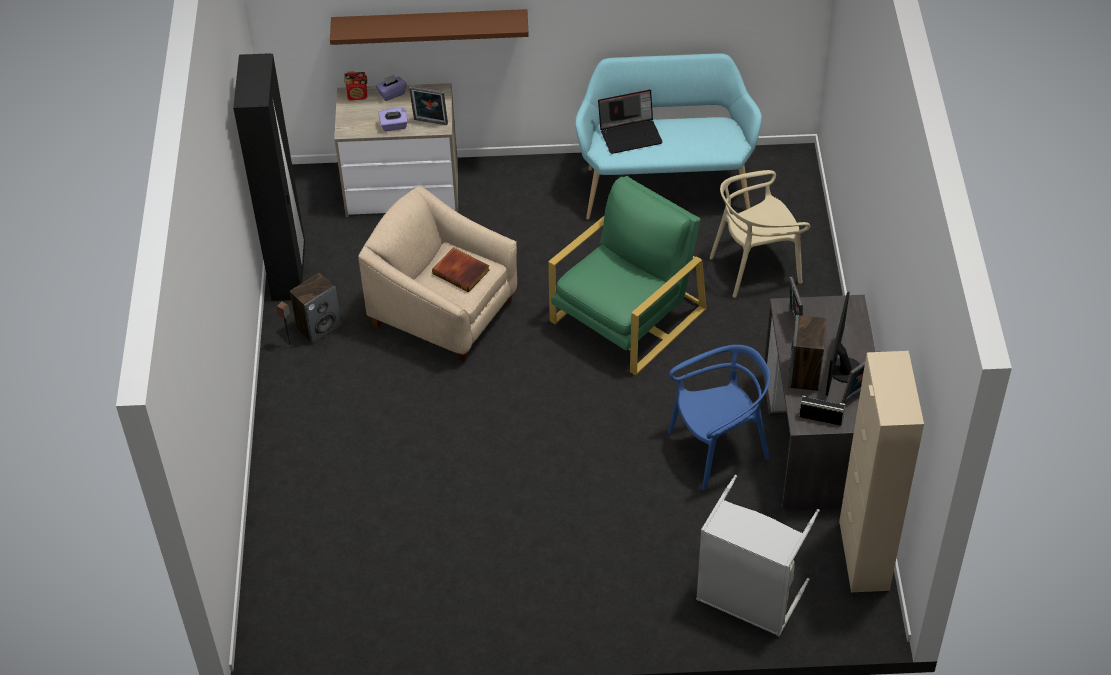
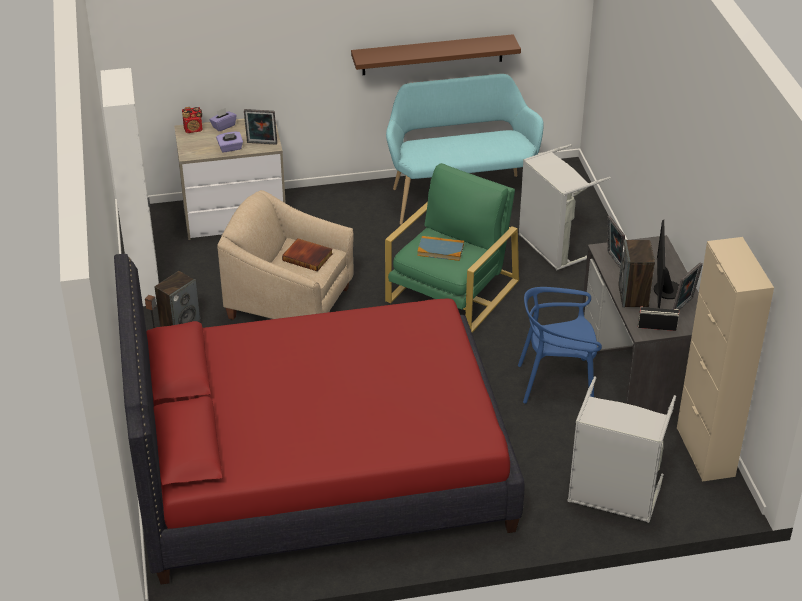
camera: 10 degrees left, 10 degrees down
black wardrobe [233,53,305,301] -> white wardrobe [101,68,159,306]
brown shelf [330,9,529,45] -> brown shelf moved to [351,34,521,75]
laptop [598,90,663,154] -> none
blue chair [668,345,770,490] -> blue chair turned 150 degrees counterclockwise [518,287,602,404]
beige chair [710,170,810,298] -> grey laundry basket [519,144,611,270]
none -> red bed [114,254,525,585]
none -> book [417,236,464,261]

